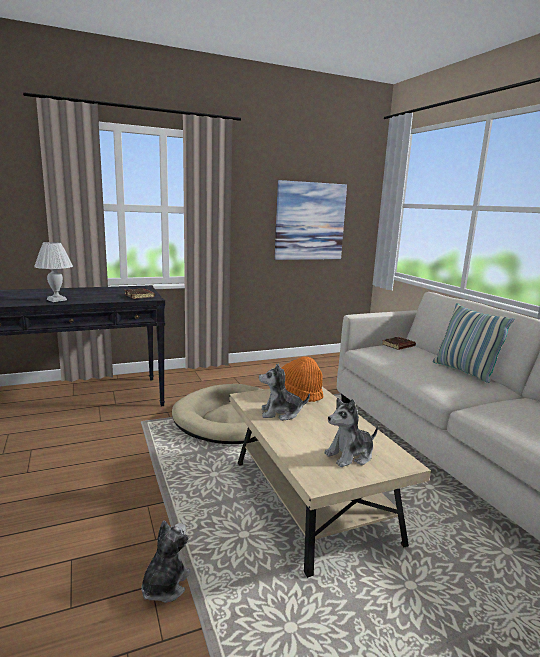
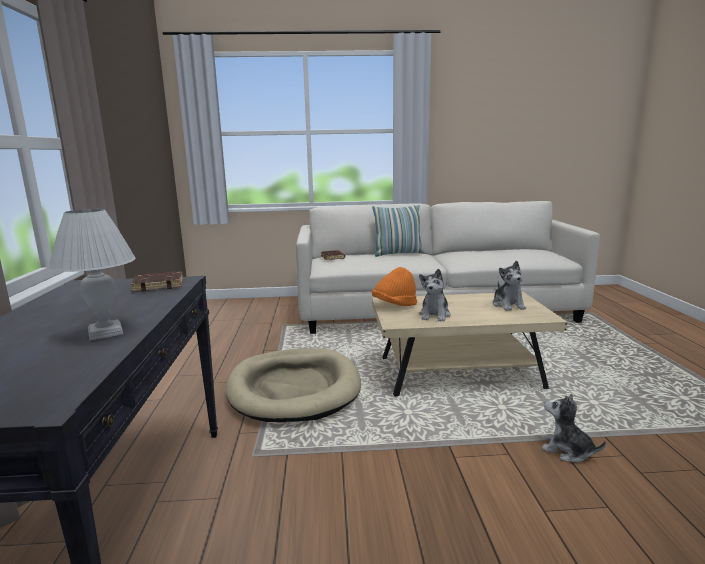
camera: 70 degrees left, 0 degrees up
picture [274,180,347,260] -> none

